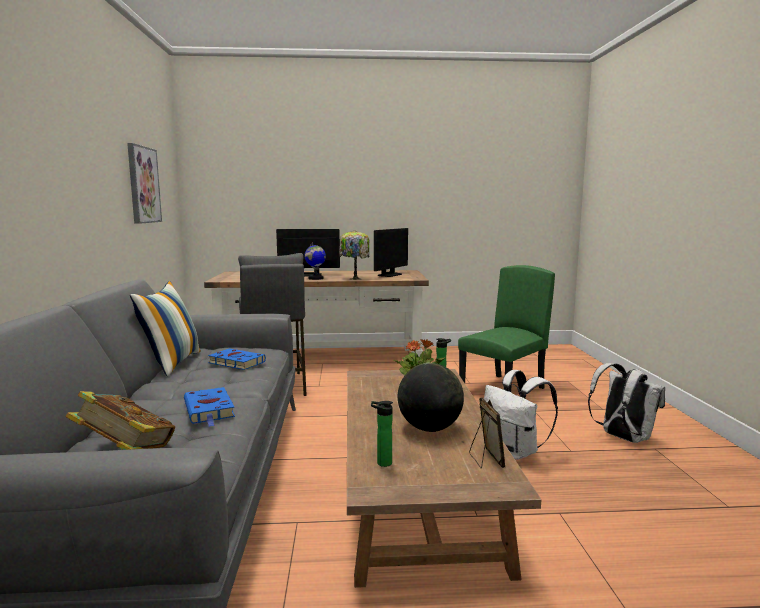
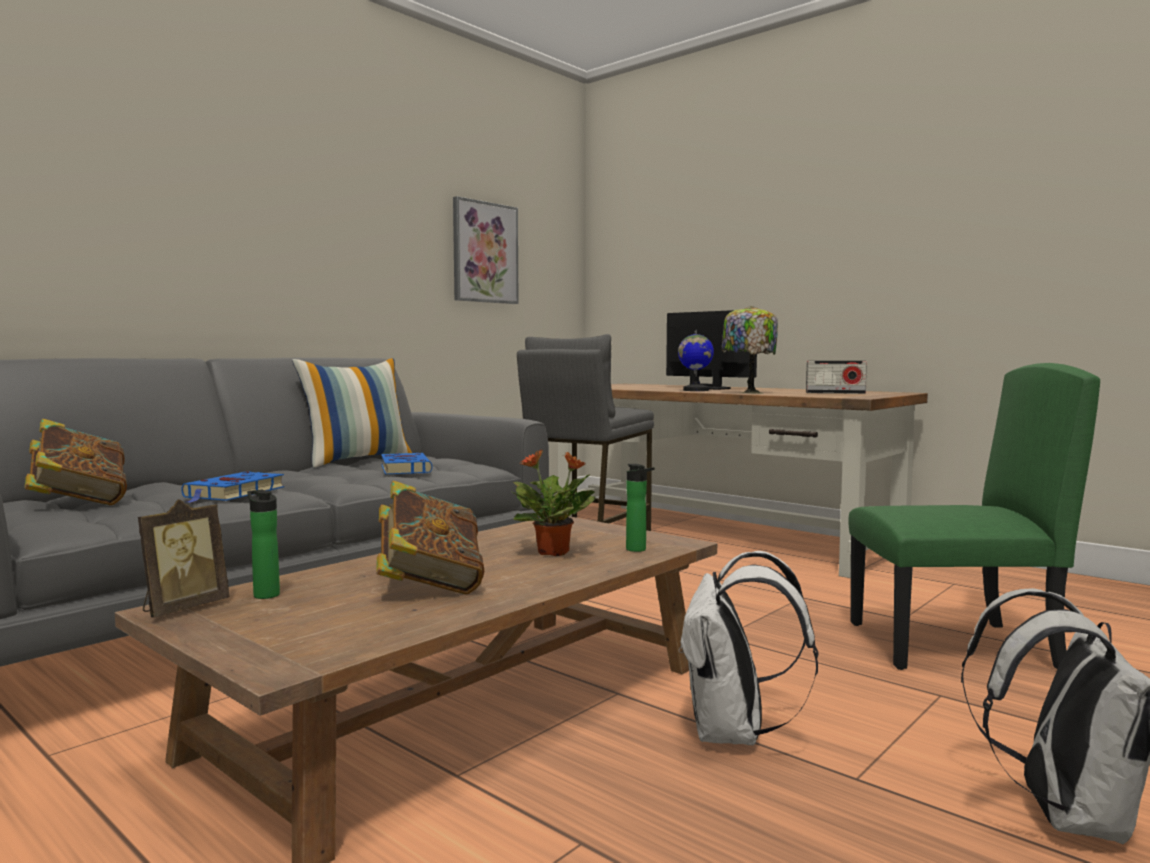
camera: 45 degrees right, 5 degrees down
monitor [374,228,408,277] -> radio [806,361,867,394]
globe [398,363,464,432] -> book [376,480,484,594]
picture frame [469,398,505,468] -> picture frame moved to [138,499,229,618]

